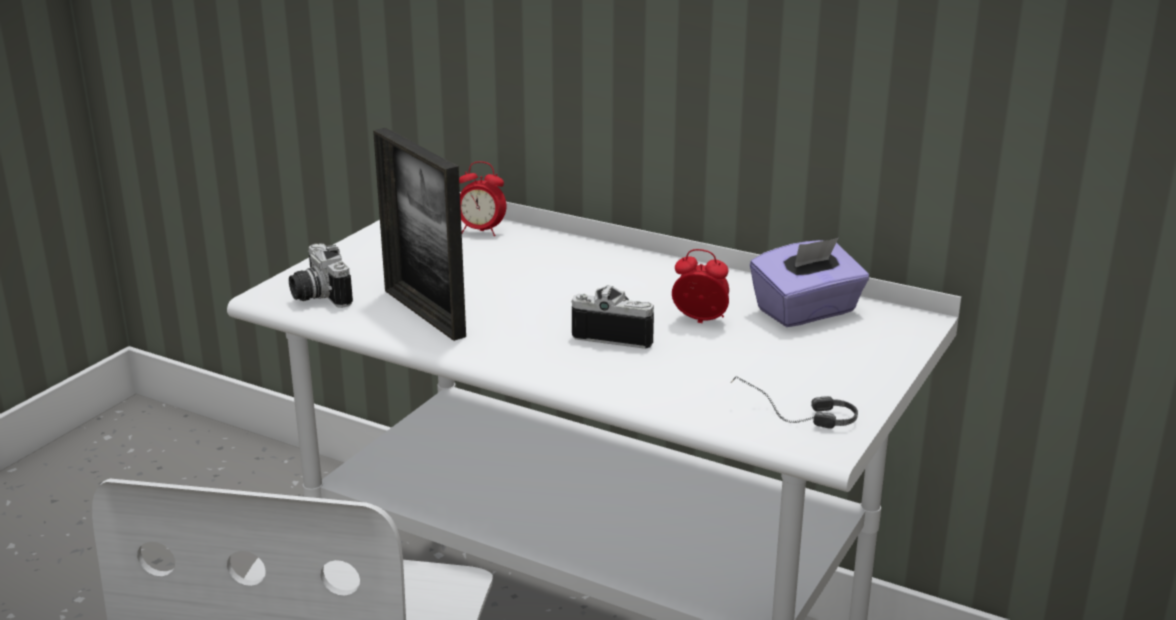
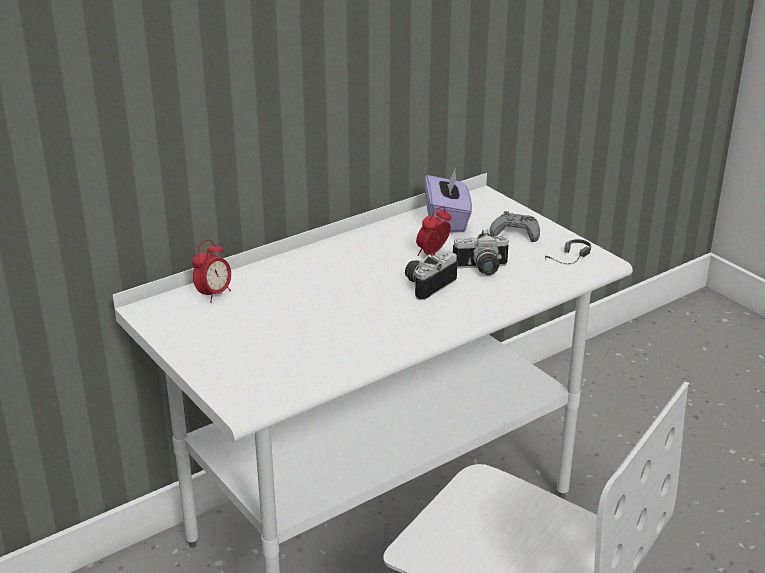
camera: 65 degrees left, 5 degrees up
camera [289,243,353,308] -> camera moved to [453,229,509,275]
picture frame [373,128,466,341] -> none
none -> grey game controller [490,211,540,242]

